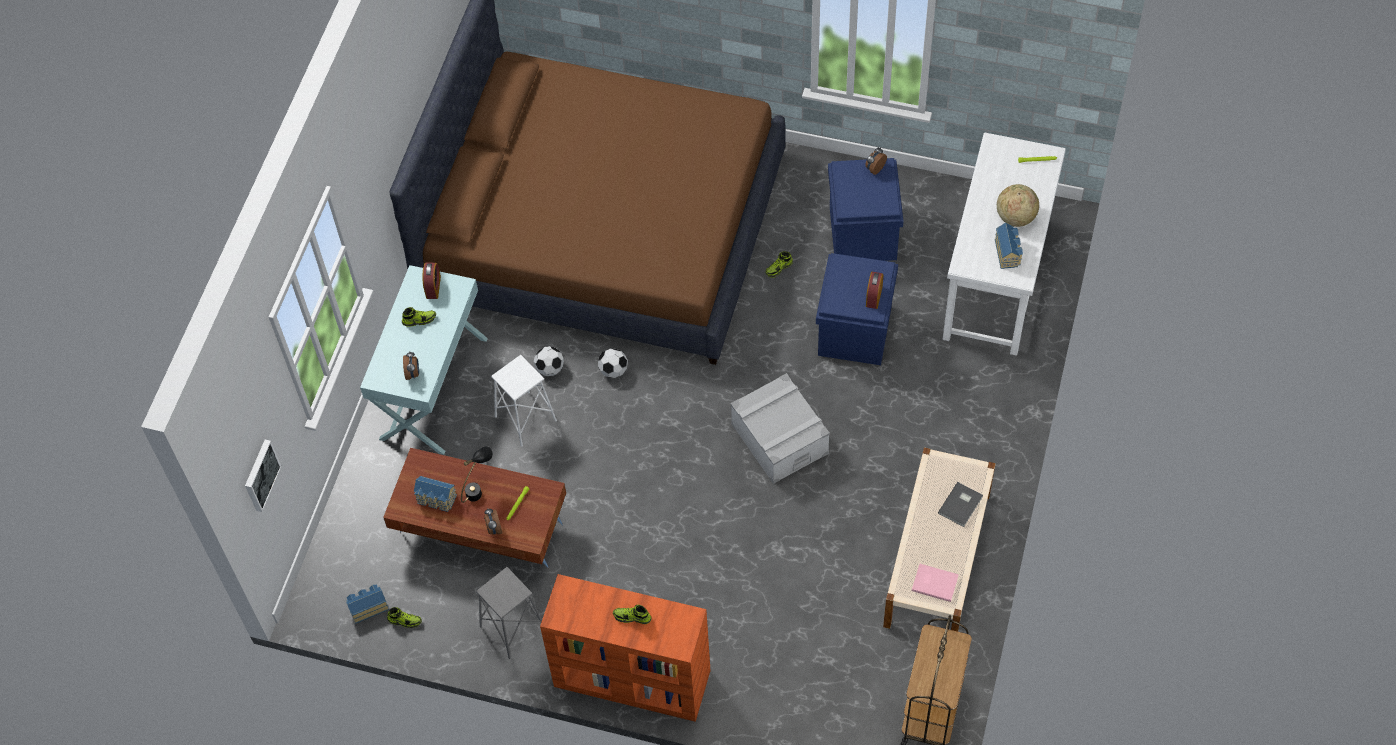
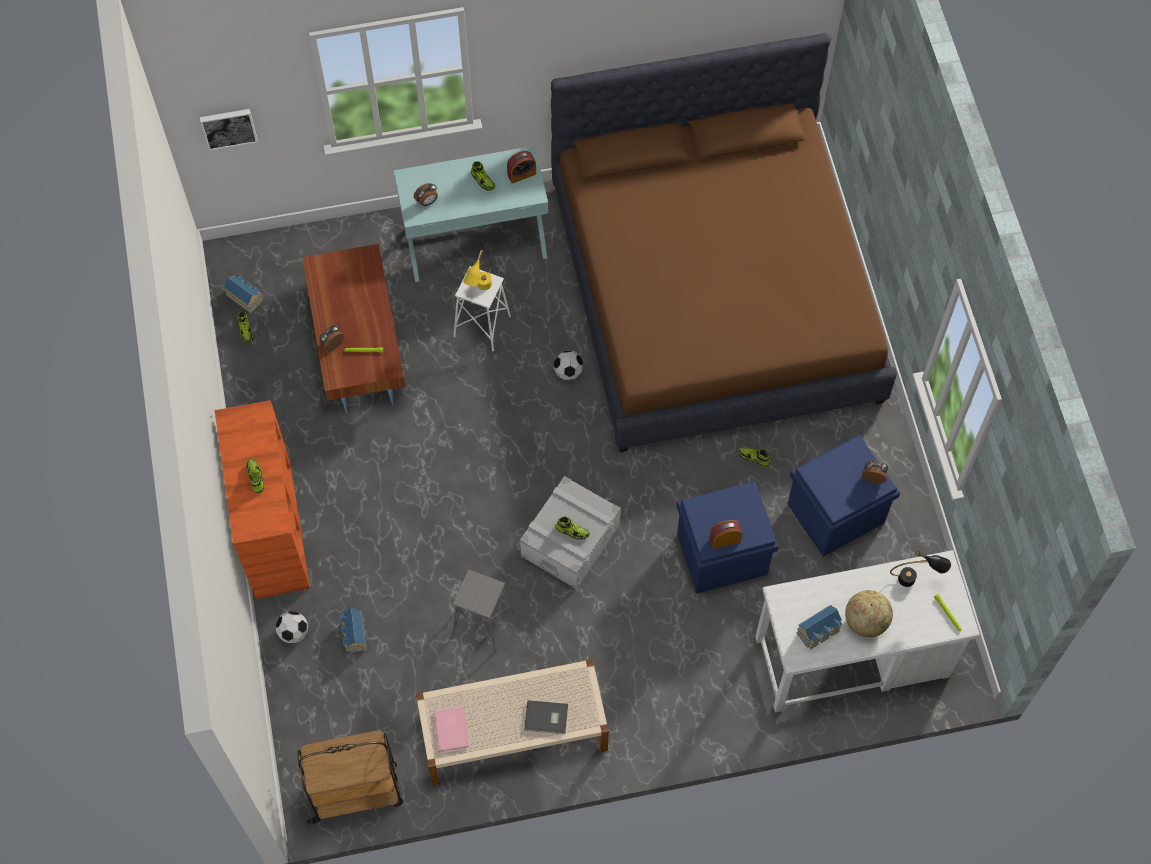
camera: 60 degrees right, 5 degrees up
toy house [414,476,457,512] -> toy house moved to [340,608,367,653]
black table lamp [461,446,493,503] -> black table lamp moved to [890,551,951,587]
grey stool [476,567,542,659] -> grey stool moved to [452,569,513,653]
football [534,346,564,376] -> football moved to [276,611,308,643]
none -> yellow table lamp [463,250,492,290]
none -> shoe [555,516,590,540]

